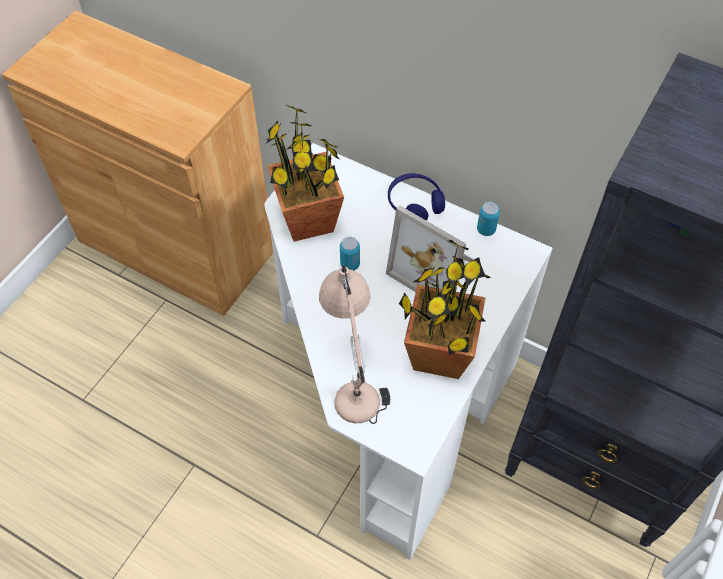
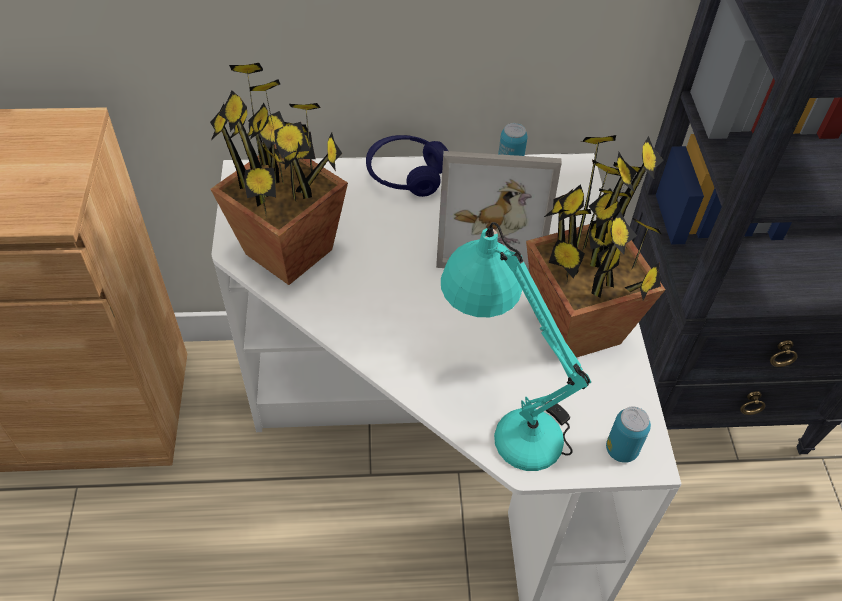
camera: 35 degrees left, 5 degrees down
beige table lamp [319,265,390,424] -> turquoise table lamp [441,222,591,471]
can [340,237,360,270] -> can moved to [606,406,651,463]

